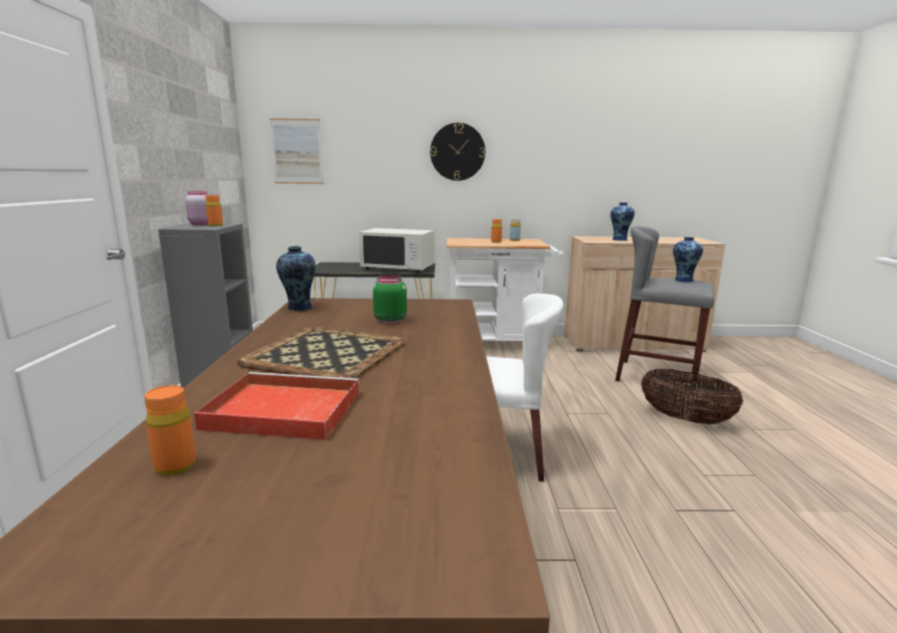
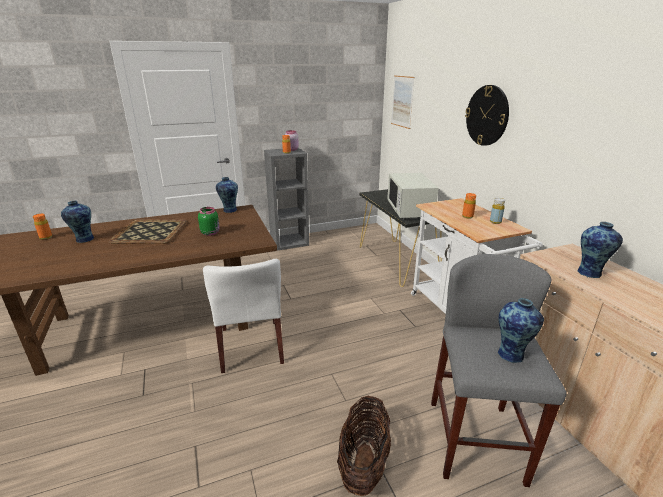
camera: 70 degrees right, 10 degrees up
red tray [194,372,359,440] -> vase [61,201,94,243]

